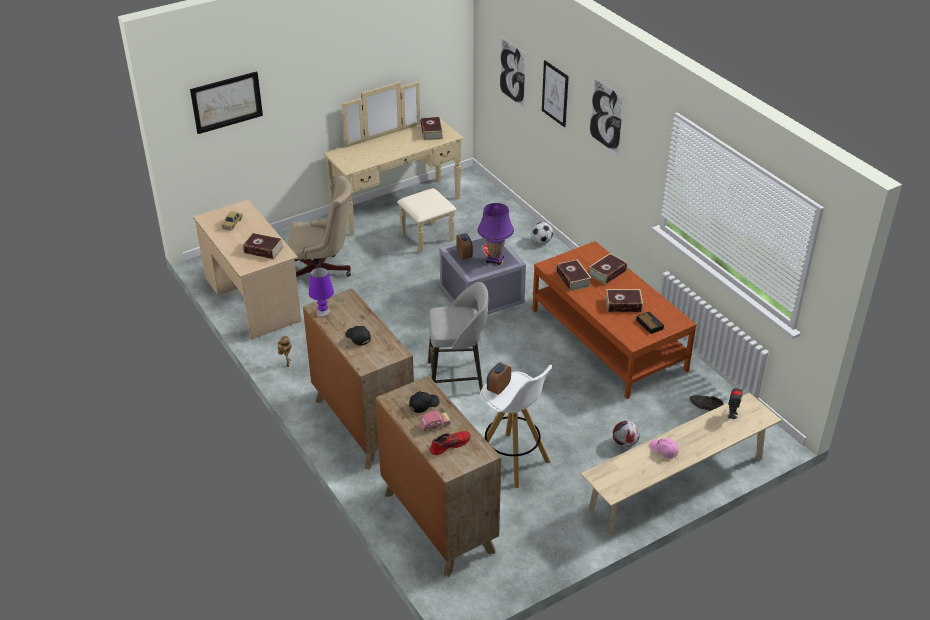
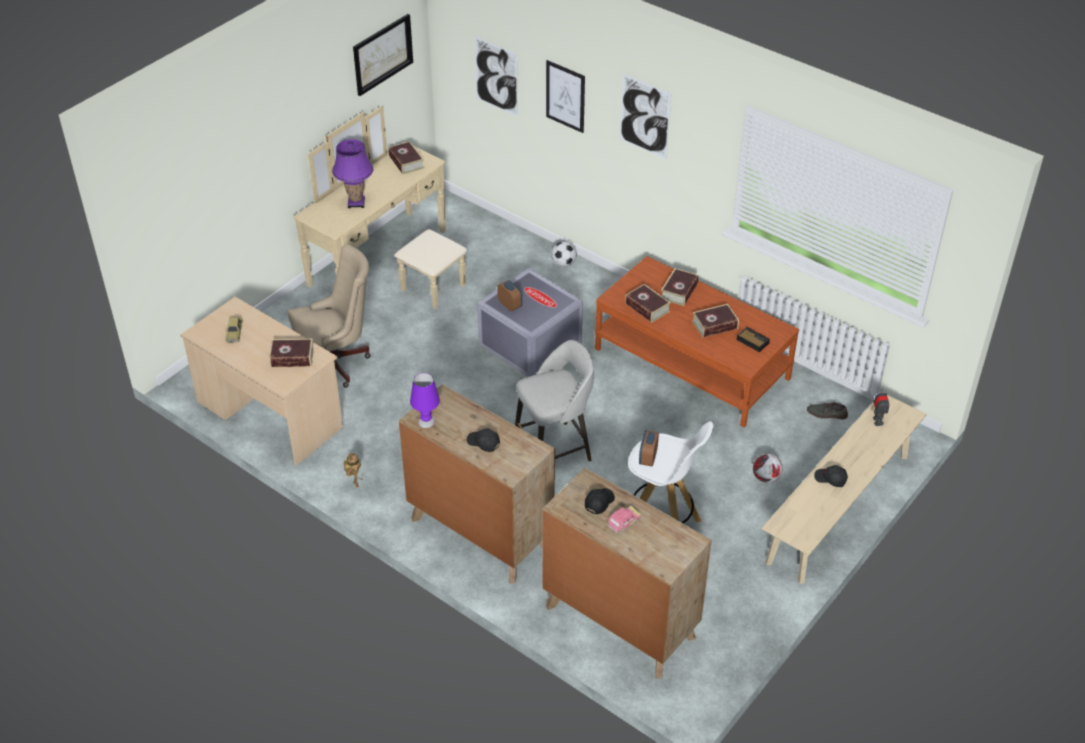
camera: 20 degrees left, 5 degrees up
picture [190,71,263,134] -> picture moved to [353,14,413,96]
red shoe [430,431,471,455] -> none
purple table lamp [477,203,514,265] -> purple table lamp moved to [332,139,373,208]
pink cap [650,438,679,459] -> black cap [814,465,848,487]

